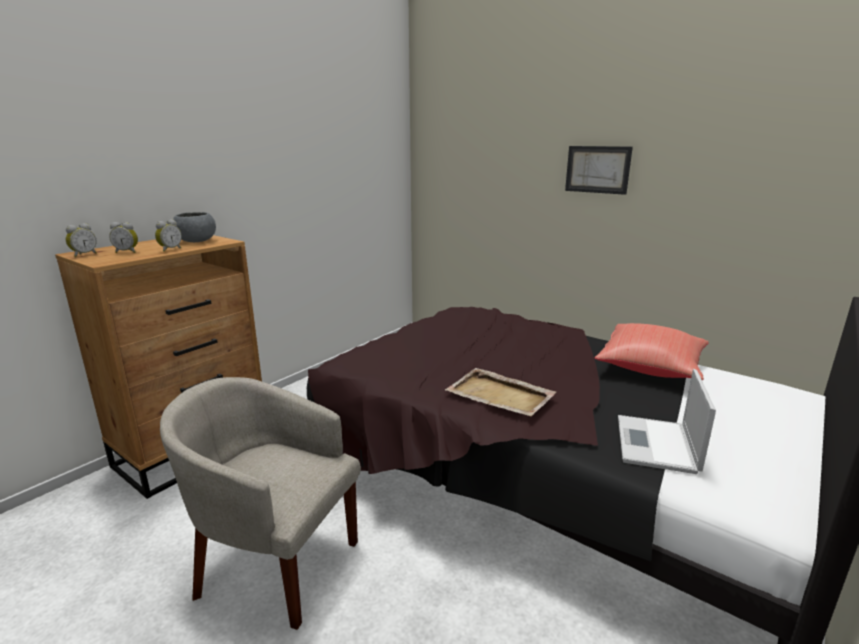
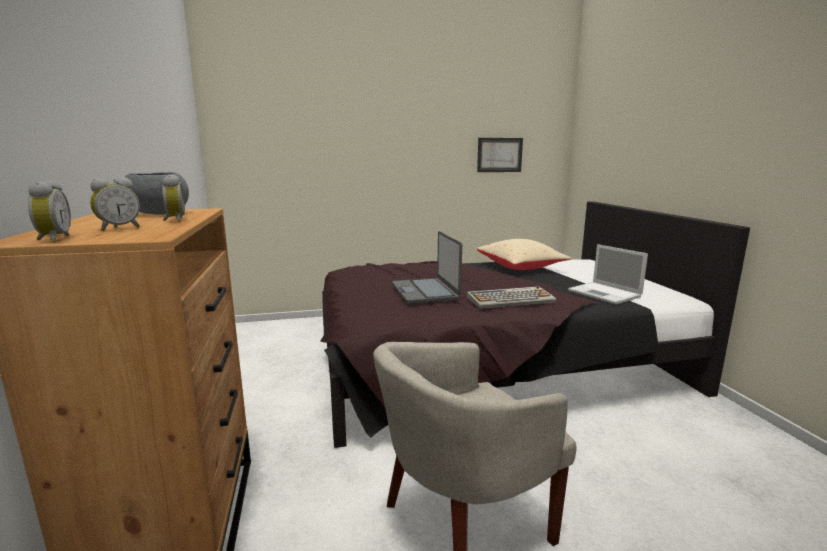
camera: 50 degrees left, 5 degrees down
beige tray [445,368,556,416] -> keyboard [466,286,557,309]
picture [565,146,633,195] -> picture moved to [477,138,523,172]
red pillow [595,323,709,380] -> beige pillow [477,239,571,270]
none -> laptop [392,231,462,304]

